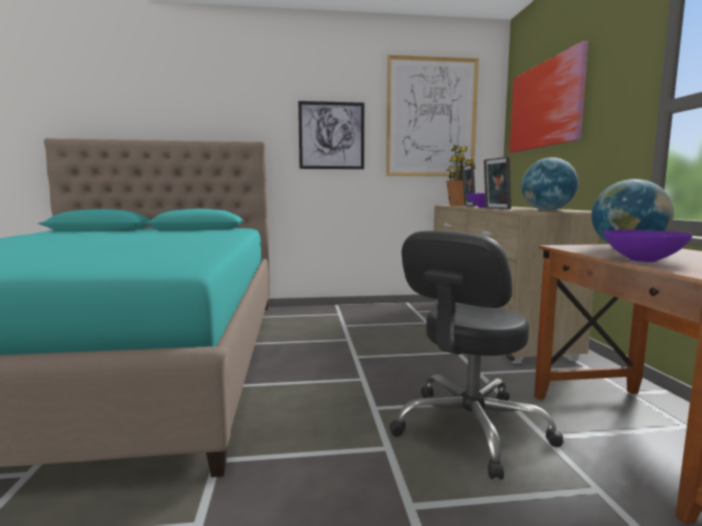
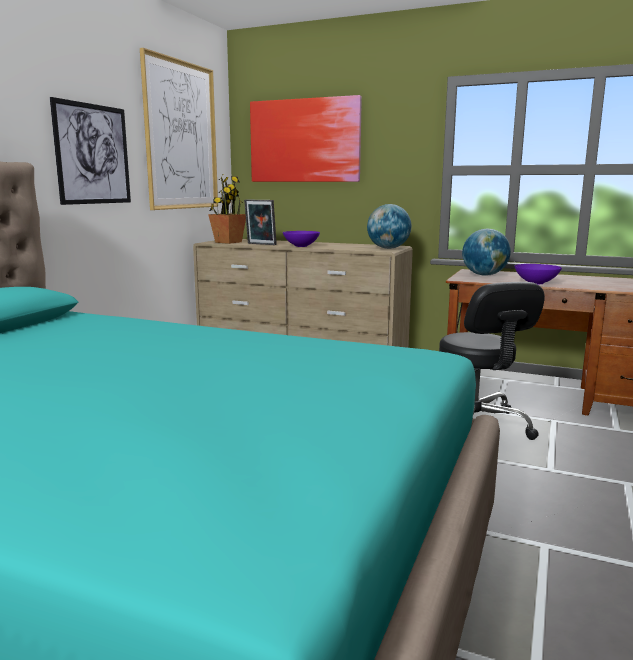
camera: 60 degrees left, 5 degrees up
picture frame [484,156,511,209] -> none

